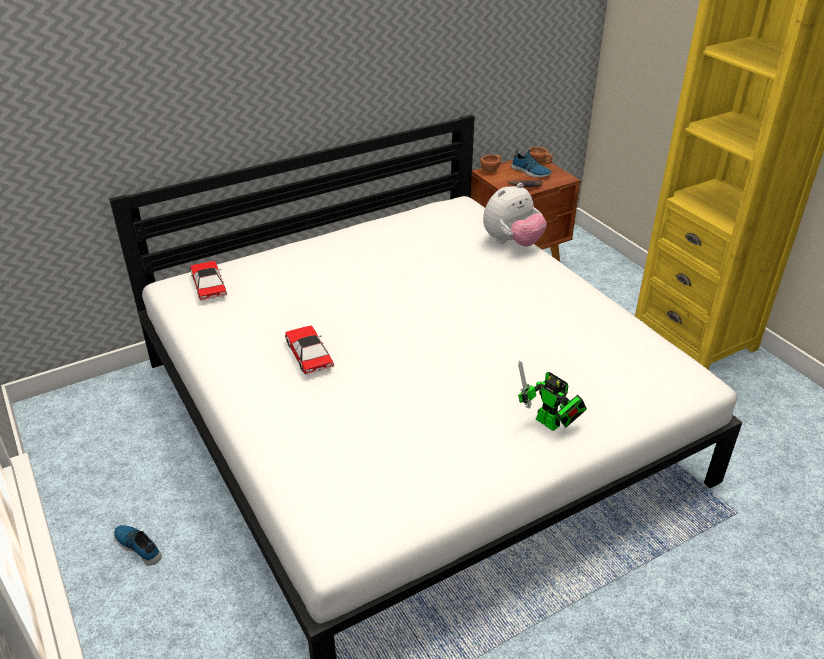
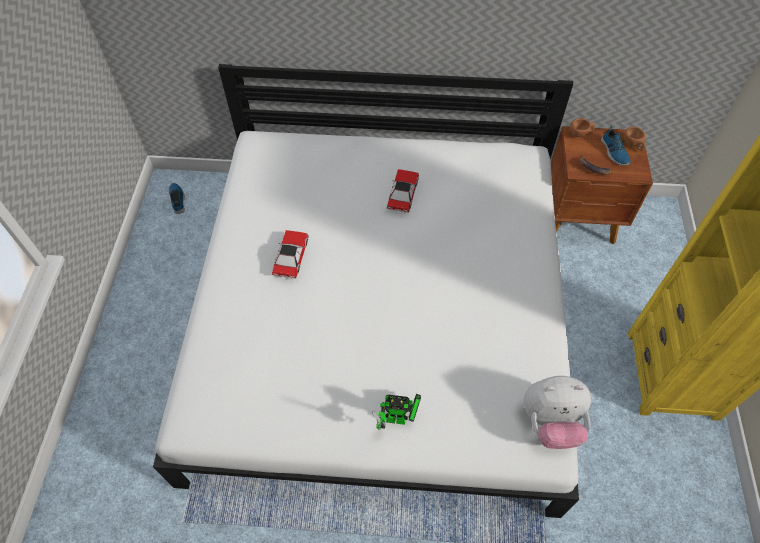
camera: 35 degrees right, 20 degrees up
shoe [114,525,162,566] -> shoe moved to [169,183,185,214]
toy car [190,261,227,301] -> toy car moved to [387,169,419,213]
plush toy [483,183,547,247] -> plush toy moved to [524,376,591,449]
toy robot [518,361,587,431] -> toy robot turned 75 degrees counterclockwise [372,394,421,430]

